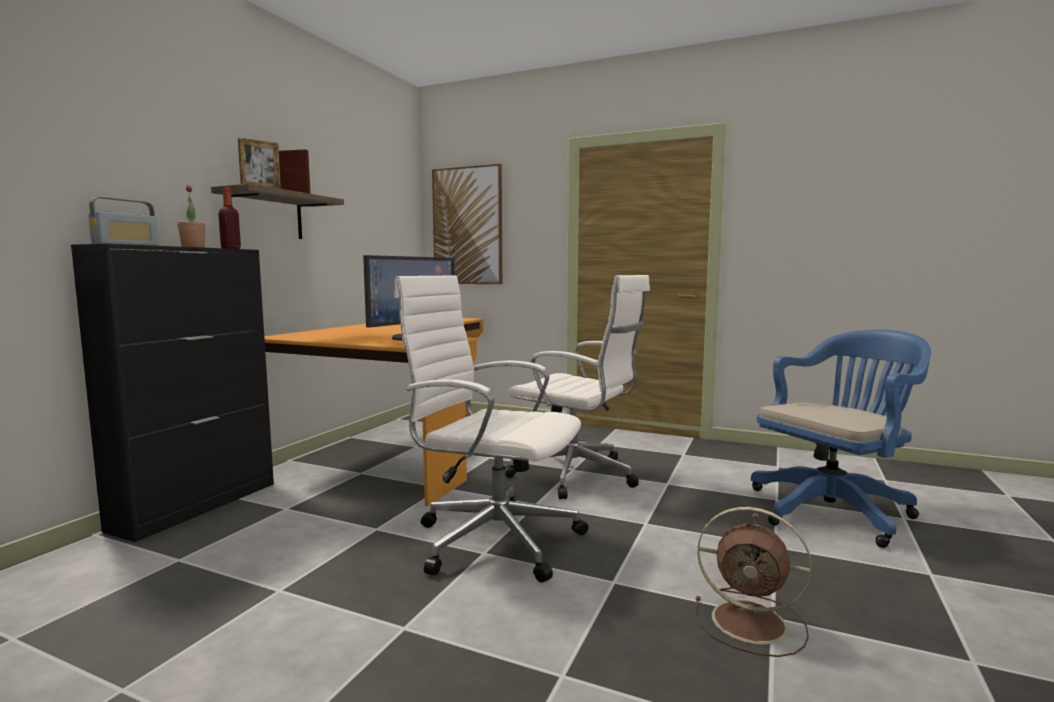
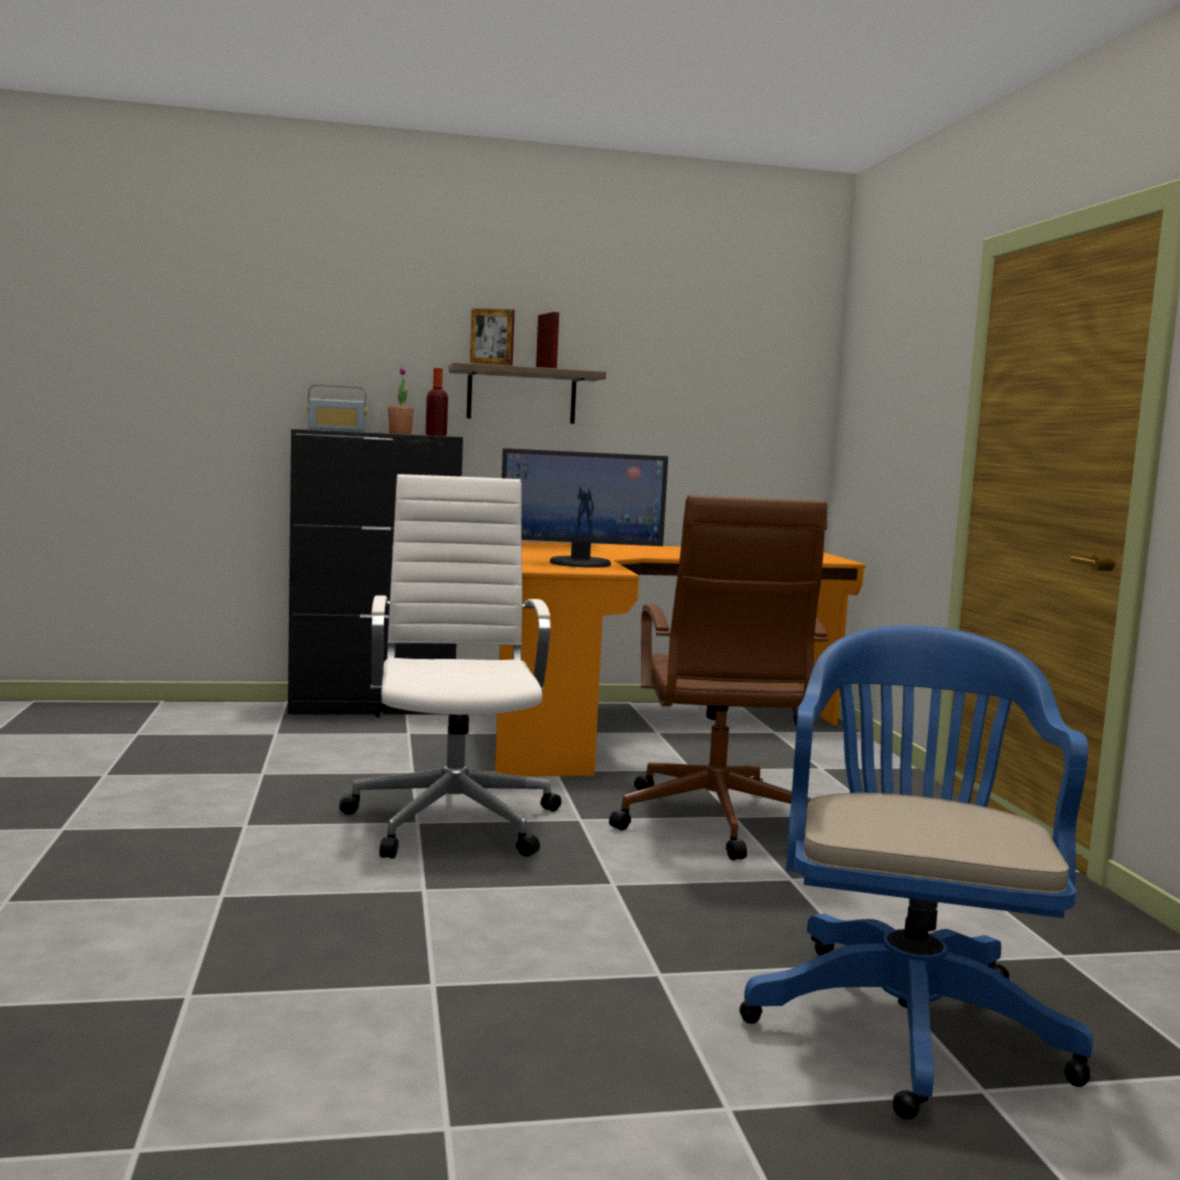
camera: 55 degrees right, 0 degrees up
picture [432,164,502,284] -> none
white office chair [505,275,650,499] -> brown office chair [609,495,828,860]
brown fan [695,507,812,657] -> none
blue office chair [751,330,931,548] -> blue office chair turned 105 degrees counterclockwise [739,625,1093,1120]

